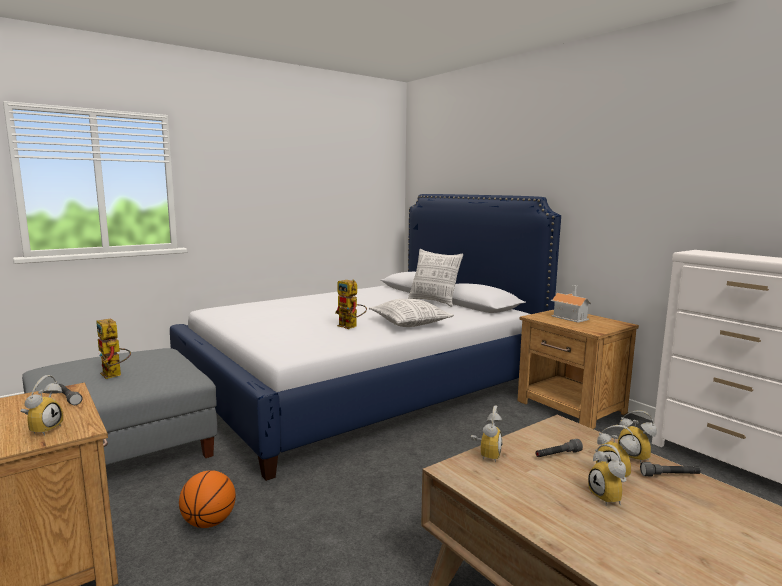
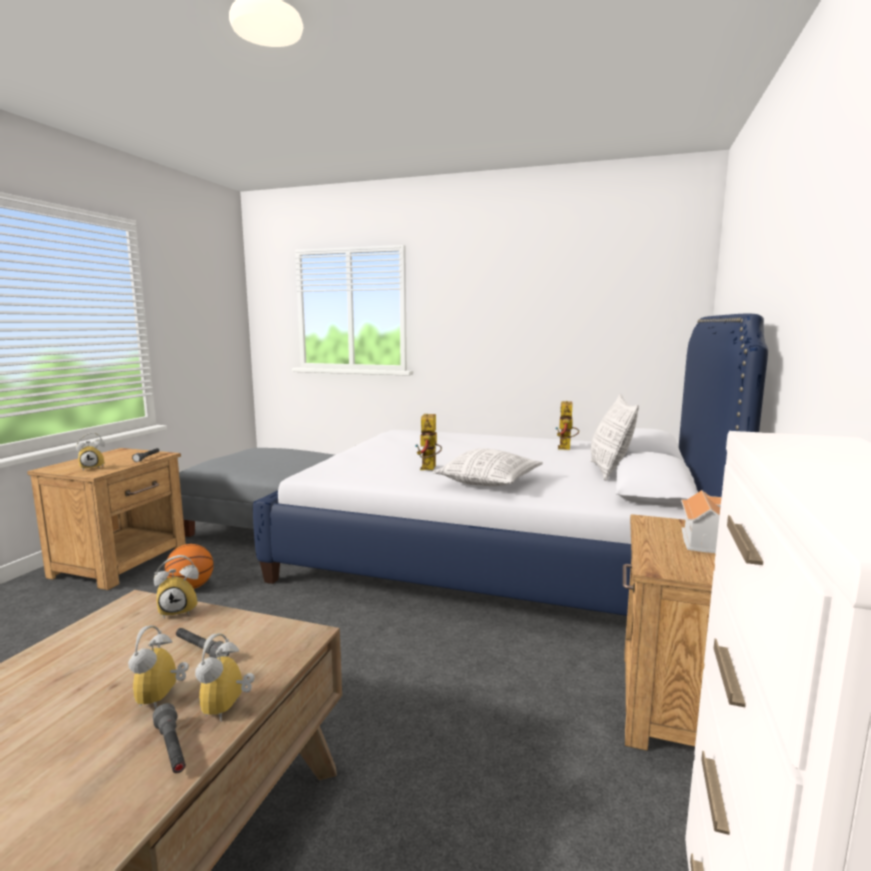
camera: 55 degrees right, 0 degrees up
toy robot [96,318,131,379] -> toy robot moved to [556,401,579,450]
alarm clock [588,444,626,506] -> none

